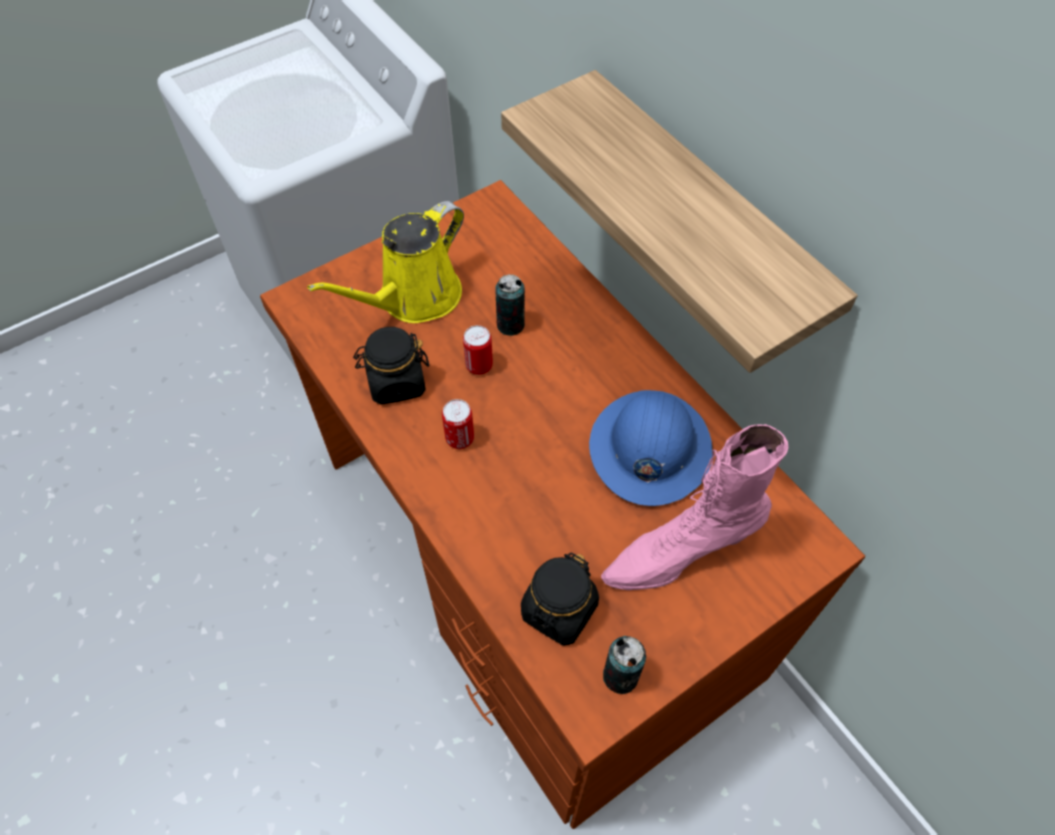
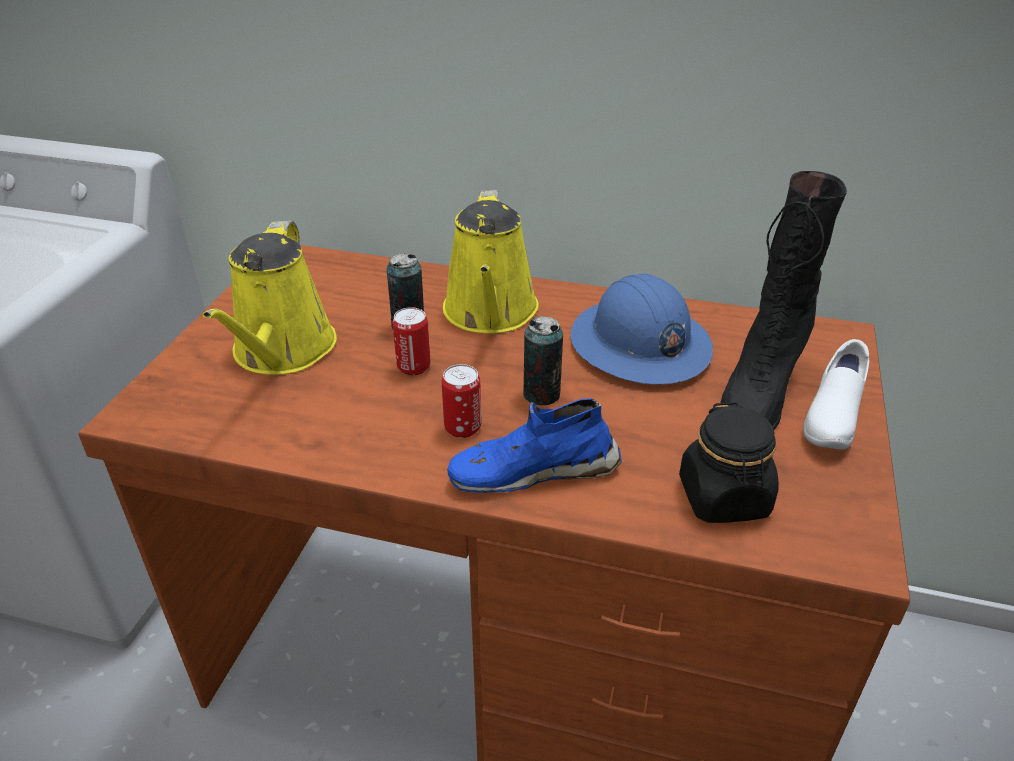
camera: 40 degrees left, 20 degrees down
black jar [353,327,429,405] -> none
shelf [501,70,857,373] -> none
pink boot [601,424,788,590] -> black boot [720,171,847,430]
can [603,636,646,694] -> can moved to [523,316,563,405]
none -> yellow watering can [443,190,539,334]
none -> blue shoe [447,398,622,493]
none -> white shoe [803,339,869,450]

